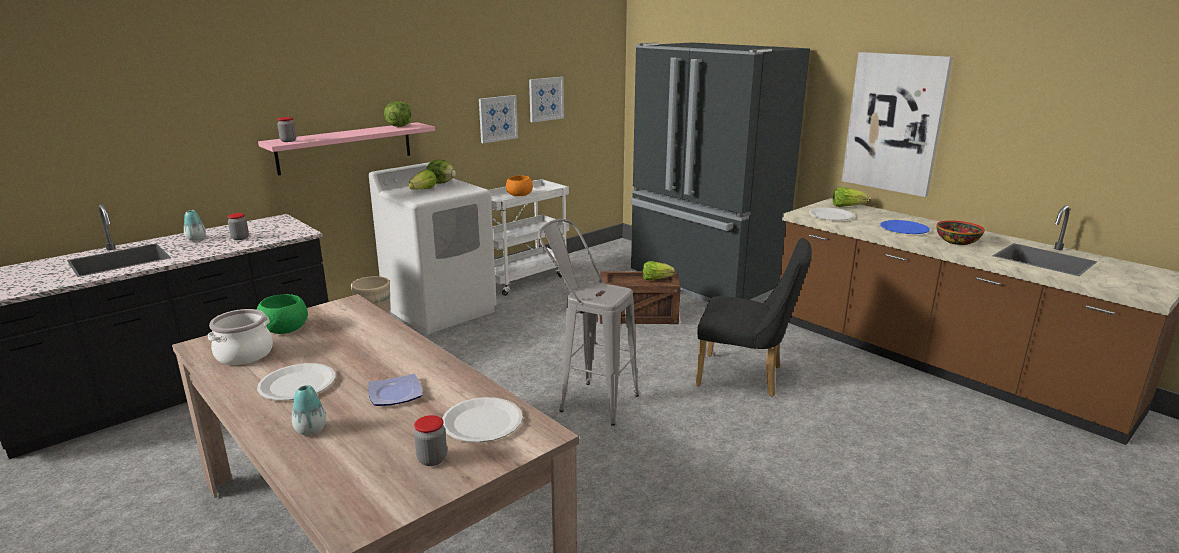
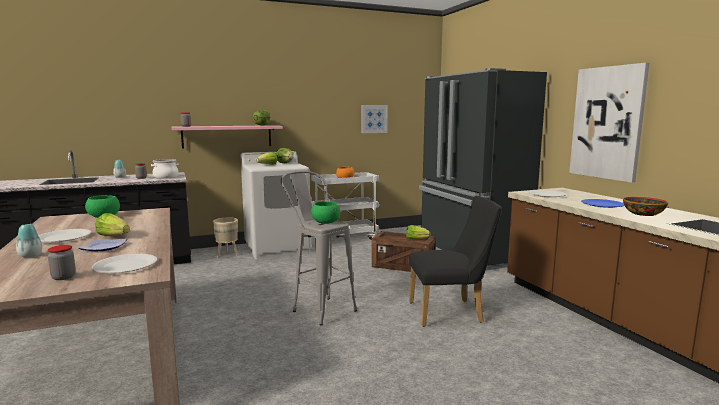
camera: 20 degrees right, 10 degrees down
cooking pot [208,309,273,365] -> cooking pot moved to [151,159,179,179]
picture [479,95,518,143] -> none
black chair [696,238,812,397] -> black chair turned 45 degrees counterclockwise [409,196,502,327]
lettuce [833,187,868,207] -> lettuce moved to [95,213,130,236]
none -> green bowl [311,201,341,224]

